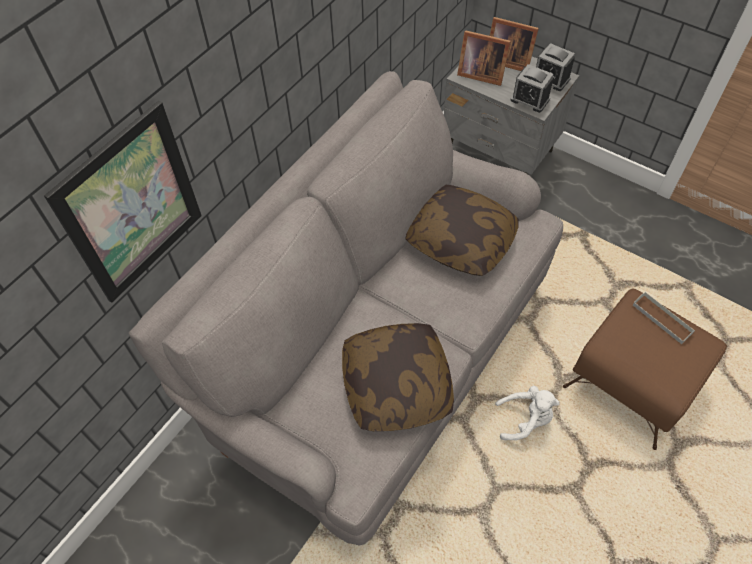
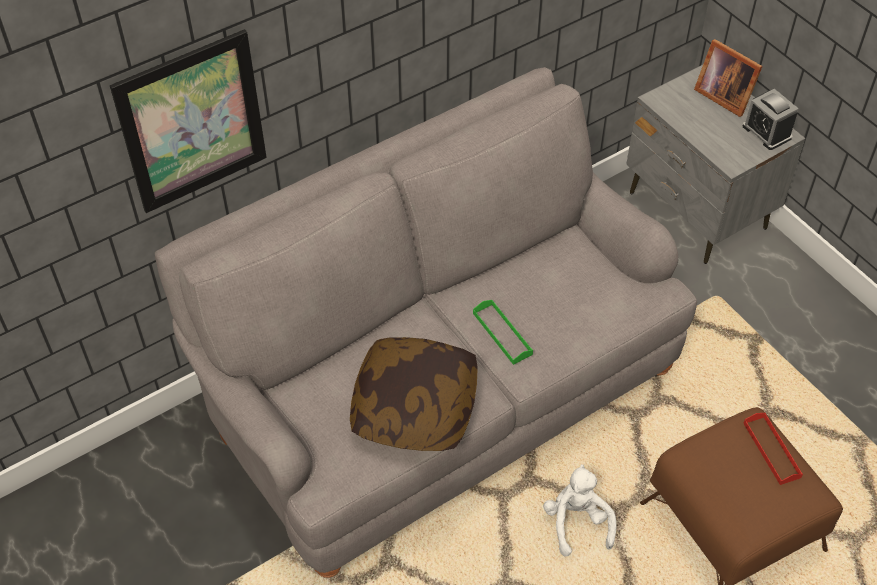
camera: 20 degrees right, 5 degrees down
pillow [405,185,519,276] -> none
picture frame [457,30,511,86] -> none
white plush toy [495,386,560,440] -> white plush toy turned 120 degrees counterclockwise [543,464,617,557]
alarm clock [511,64,554,113] -> none
grey tray [633,292,695,344] -> red tray [743,413,803,485]
none -> green tray [473,300,533,365]

